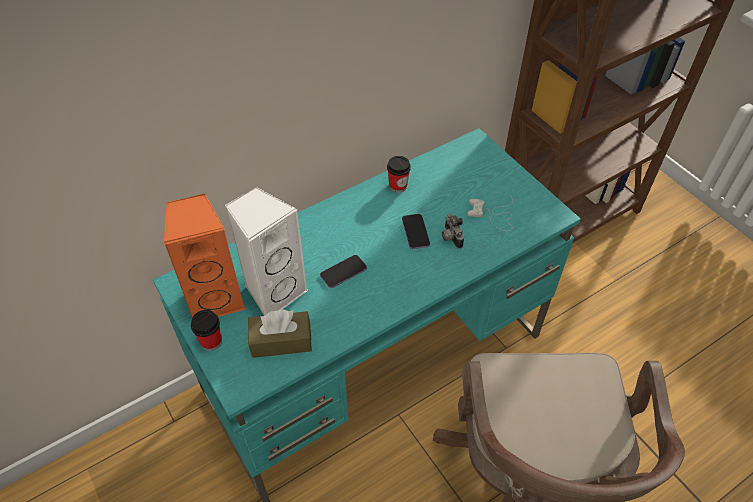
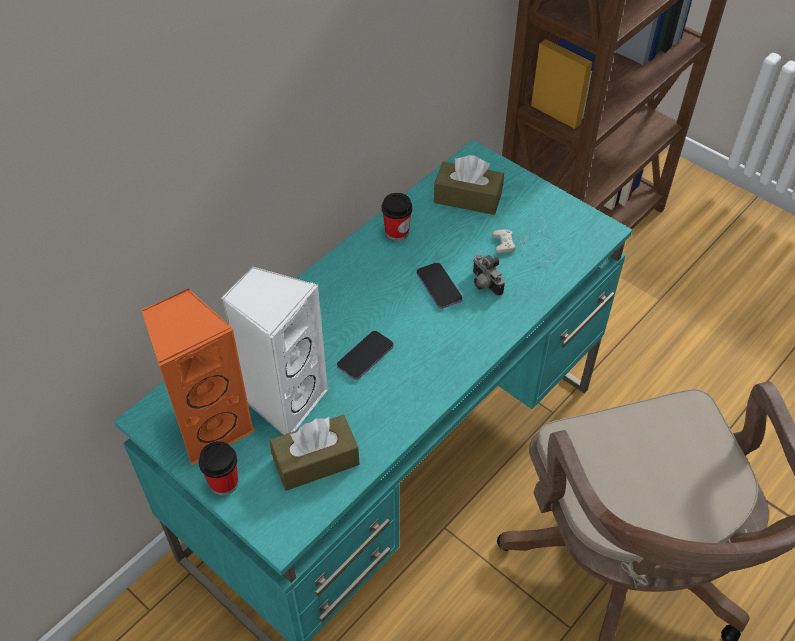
camera: 15 degrees left, 0 degrees up
none -> brown tissue box [434,155,504,215]

